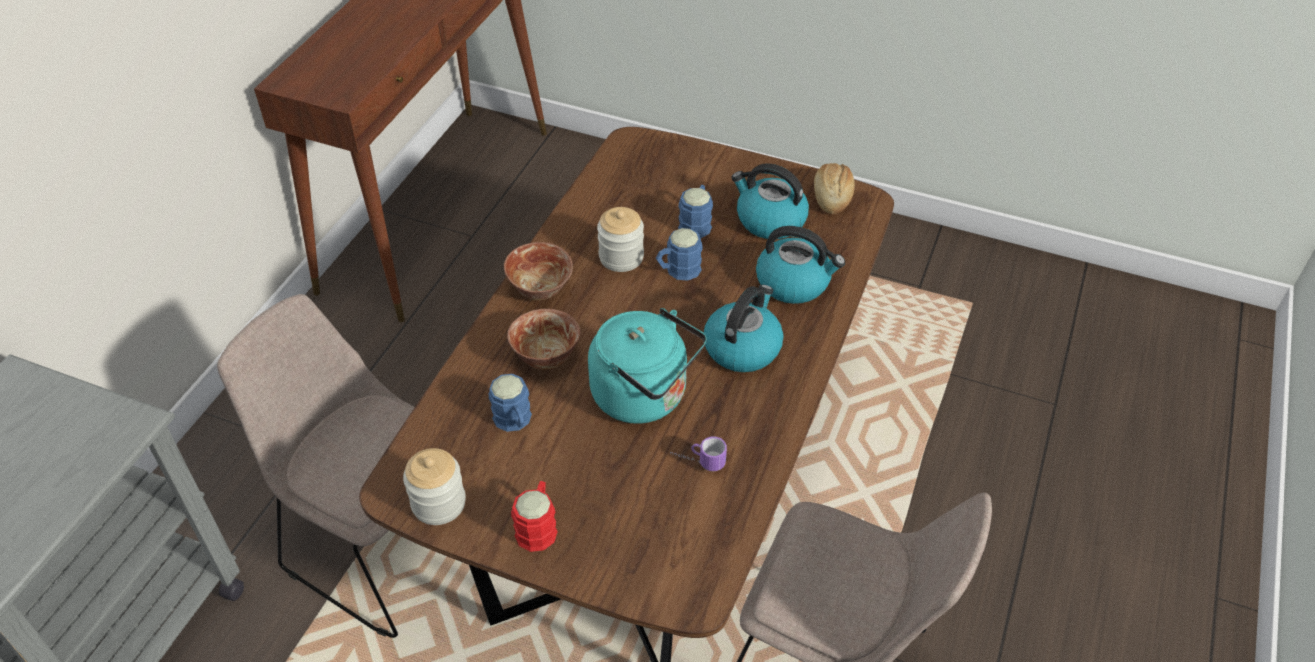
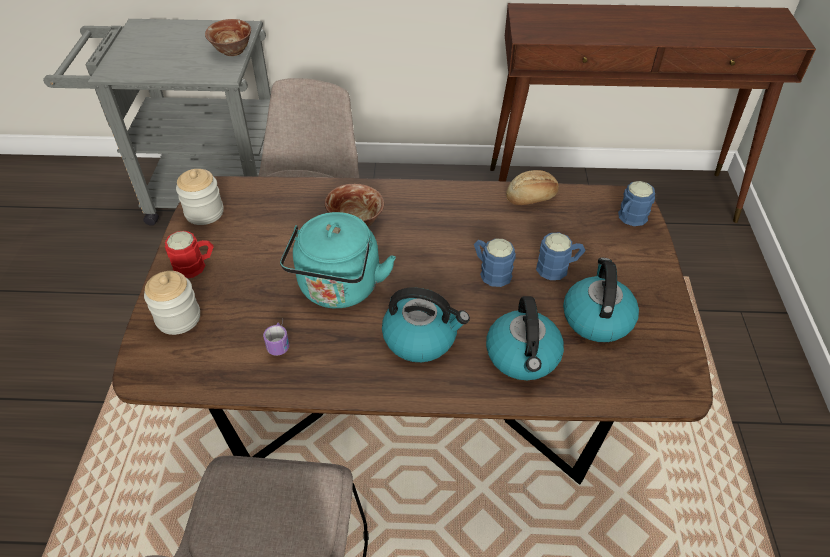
camera: 70 degrees right, 0 degrees up
blue mug [489,374,532,432] -> blue mug moved to [618,181,655,226]
bowl [504,242,573,300] -> bowl moved to [205,19,251,56]
jar [597,207,644,272] -> jar moved to [144,271,200,335]
bread [814,163,855,214] -> bread moved to [506,170,559,205]

